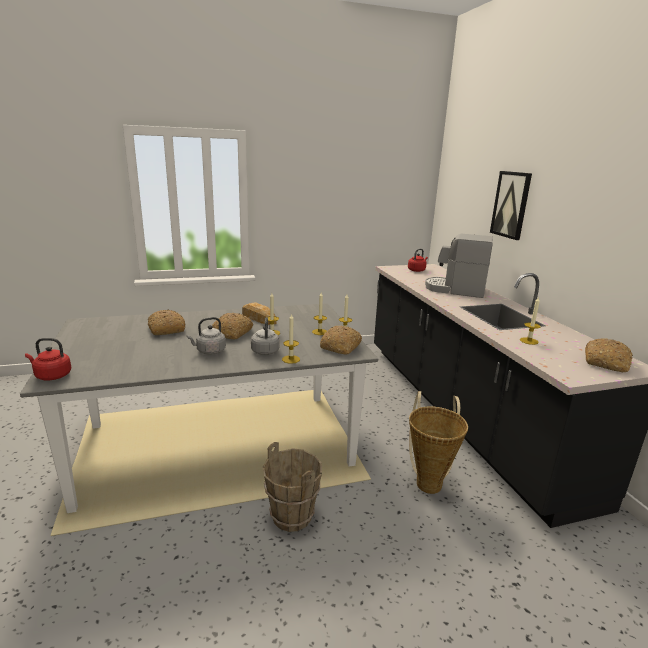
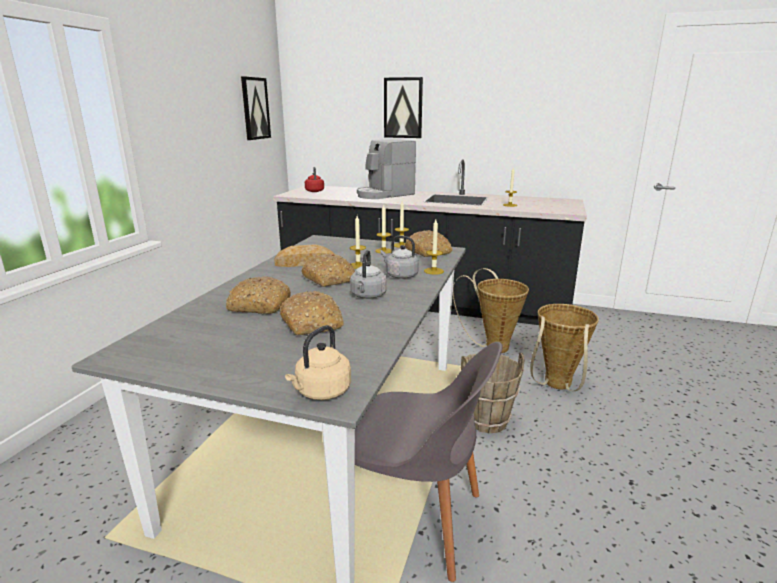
camera: 55 degrees left, 0 degrees up
red kettle [25,338,71,381] -> beige kettle [285,325,351,400]
bread [585,338,633,372] -> bread moved to [280,291,344,335]
none -> picture [241,76,271,140]
none -> grey chair [355,342,503,582]
none -> basket [530,304,599,391]

